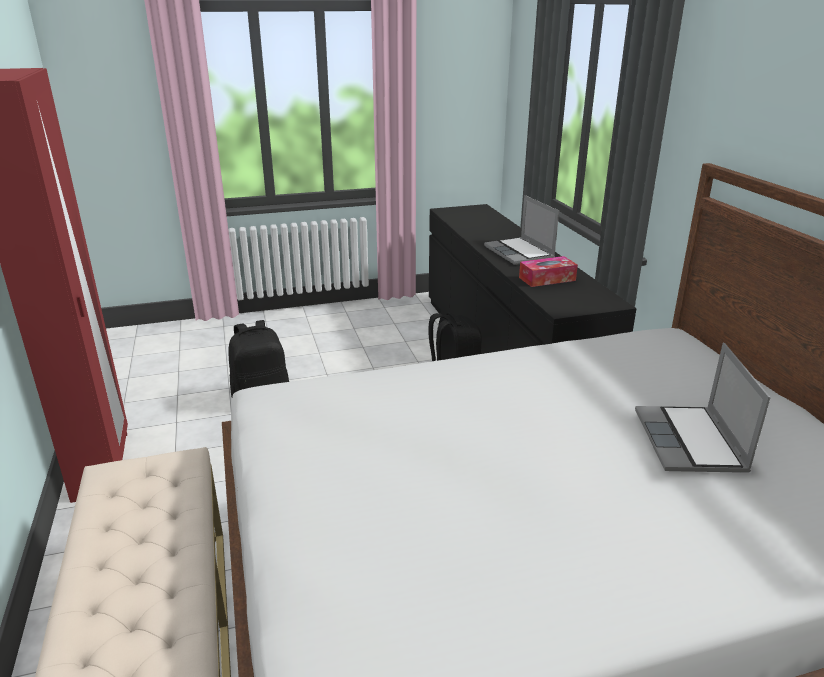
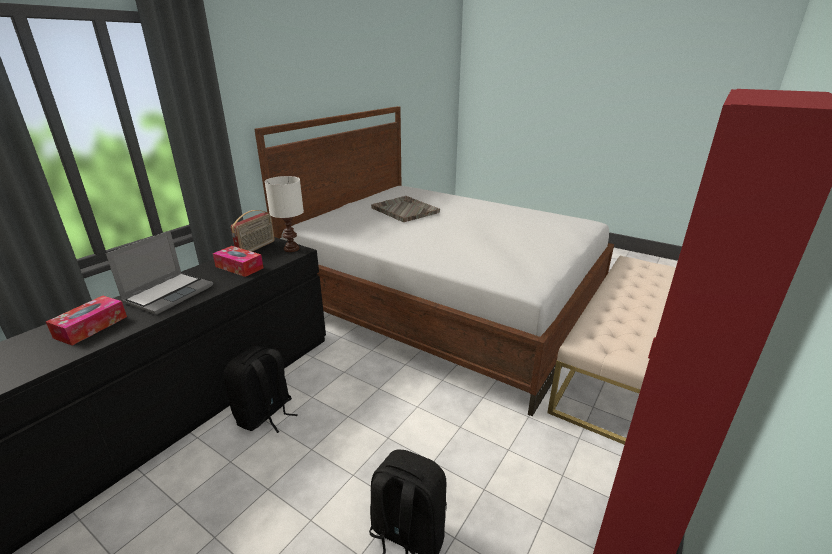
camera: 130 degrees left, 0 degrees up
laptop [635,343,771,473] -> grey tray [371,196,440,222]
none -> tissue box [46,296,127,345]
none -> radio [231,210,275,252]
none -> white table lamp [265,176,304,252]

